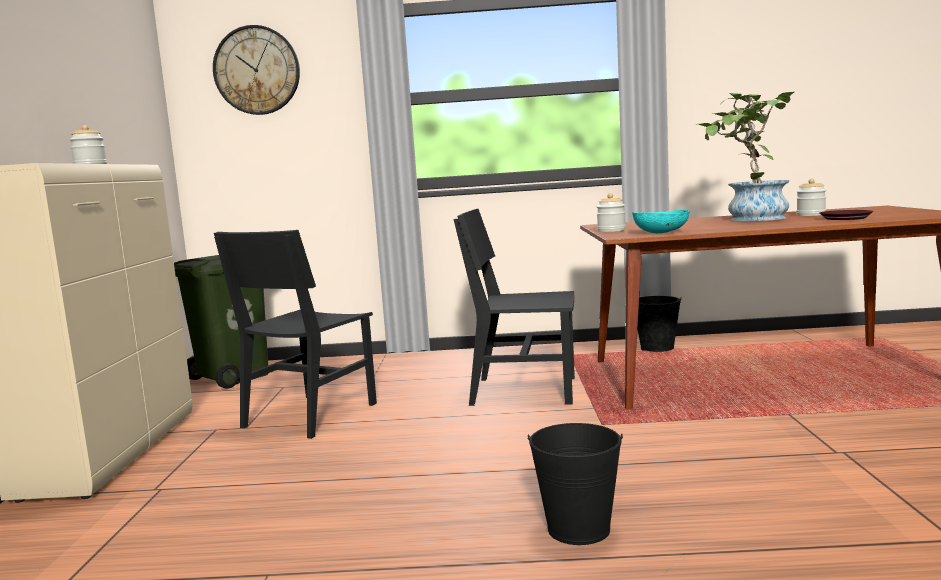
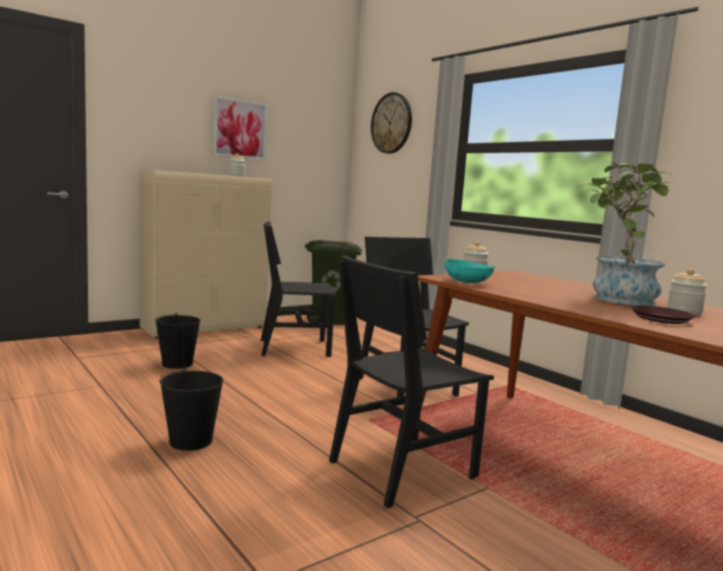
camera: 50 degrees right, 0 degrees up
black bucket [637,296,681,352] -> black bucket moved to [155,313,200,369]
none -> picture [213,95,268,160]
none -> black chair [329,255,494,508]

